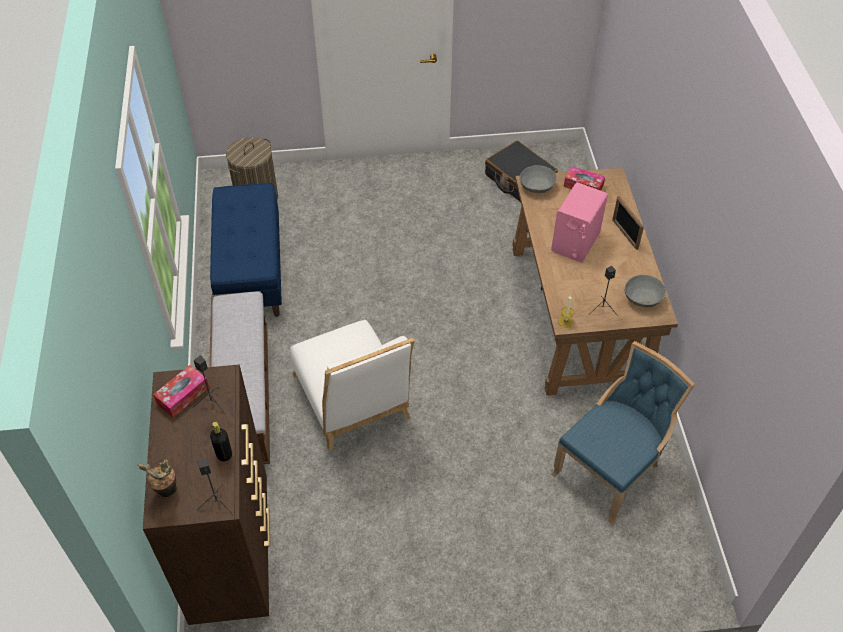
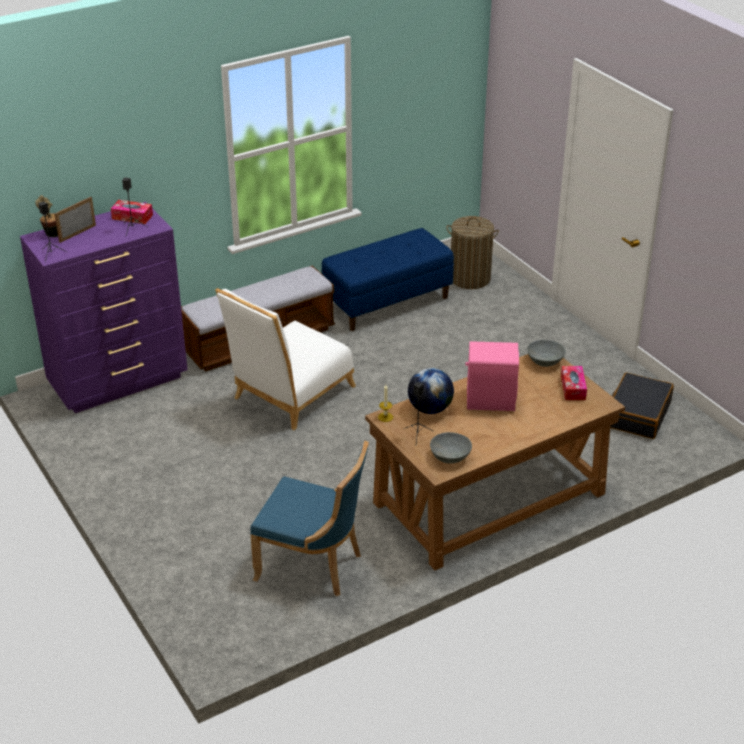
camera: 65 degrees right, 15 degrees down
brown dresser [143,365,270,625] -> purple dresser [20,202,188,413]
black bottle [210,422,232,461] -> none
picture frame [612,196,644,250] -> picture frame moved to [55,197,96,243]
none -> globe [408,368,454,414]

